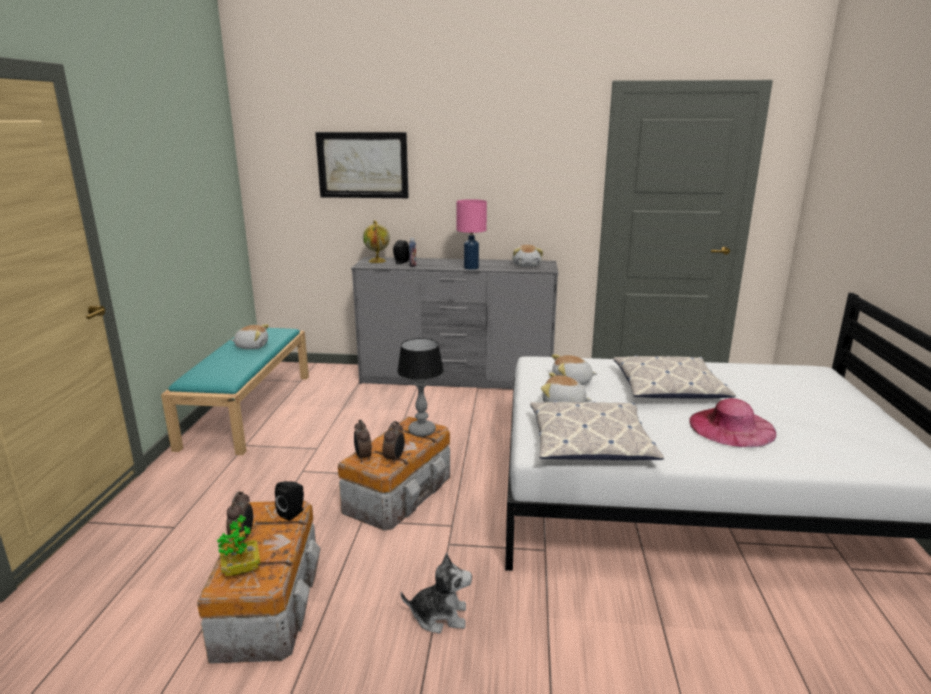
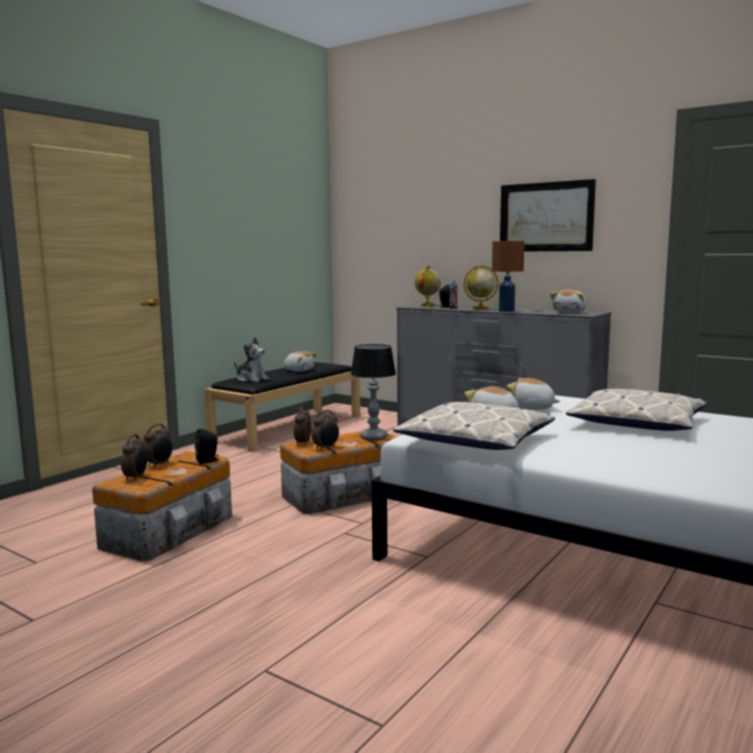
camera: 30 degrees right, 10 degrees down
turquoise bench [161,328,309,455] -> black bench [204,362,360,452]
potted plant [217,515,260,576] -> alarm clock [121,434,147,481]
picture [315,132,409,198] -> picture moved to [500,179,596,251]
plush toy [401,553,472,633] -> plush toy moved to [234,337,269,382]
pink table lamp [456,199,487,270] -> brown table lamp [492,241,524,312]
pink hat [689,398,776,447] -> none
none -> globe [464,265,498,309]

